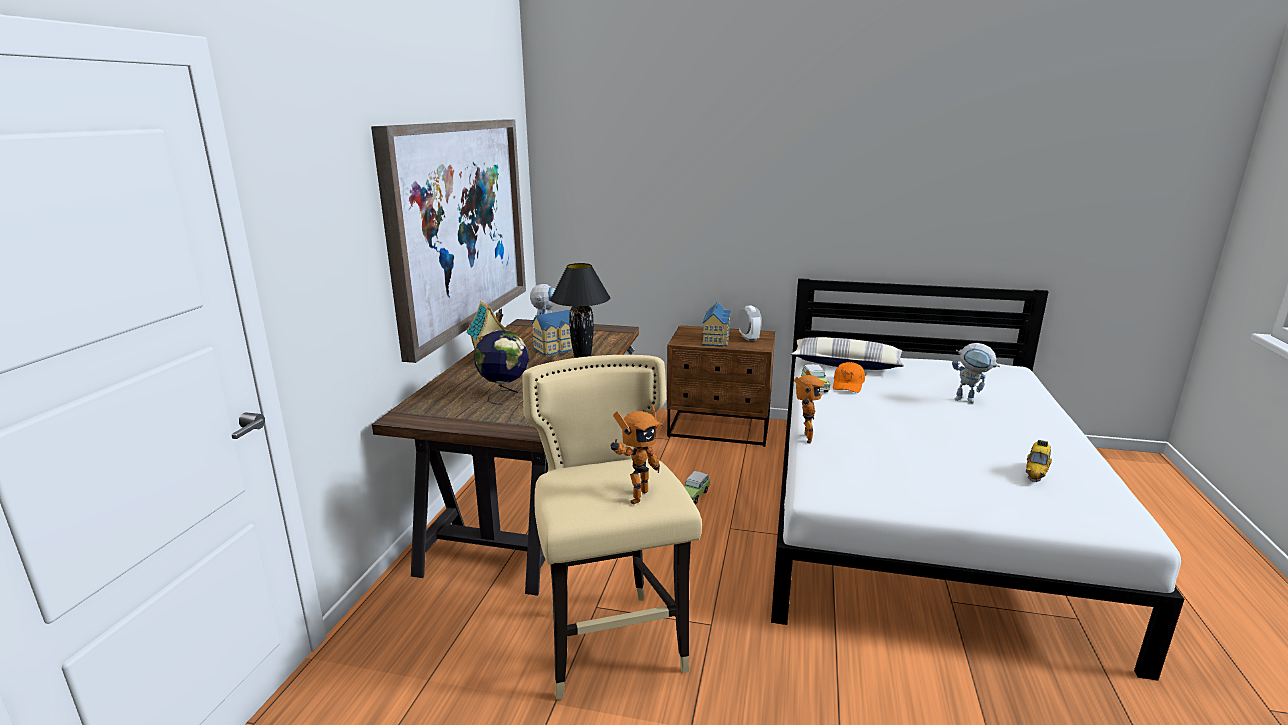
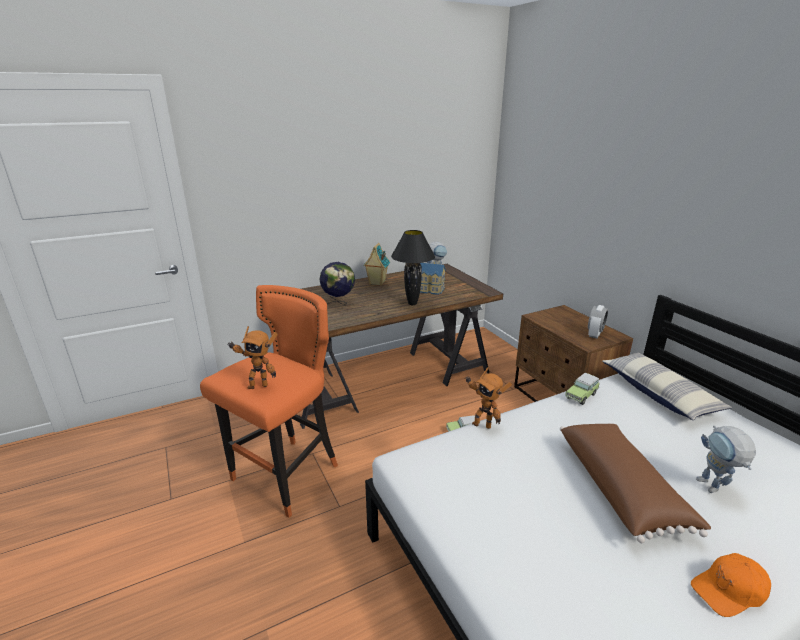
camera: 50 degrees right, 5 degrees up
picture [371,120,526,363] -> none
beige stool [522,355,702,700] -> orange stool [200,285,338,518]
toy house [702,302,731,347] -> none
toy robot [794,370,827,443] -> toy robot turned 60 degrees clockwise [465,367,512,429]
orange cap [833,362,865,393] -> orange cap moved to [691,553,771,617]
toy car [1026,440,1052,482] -> none
none -> brown pillow [560,423,711,543]

